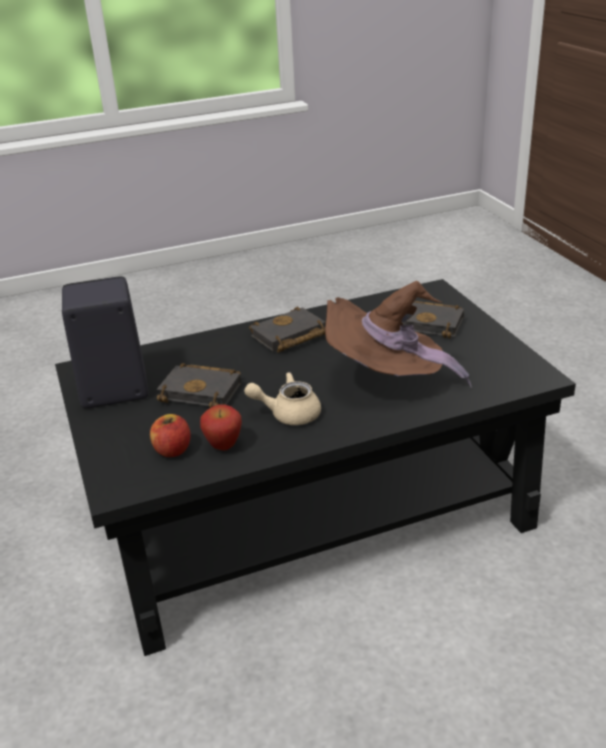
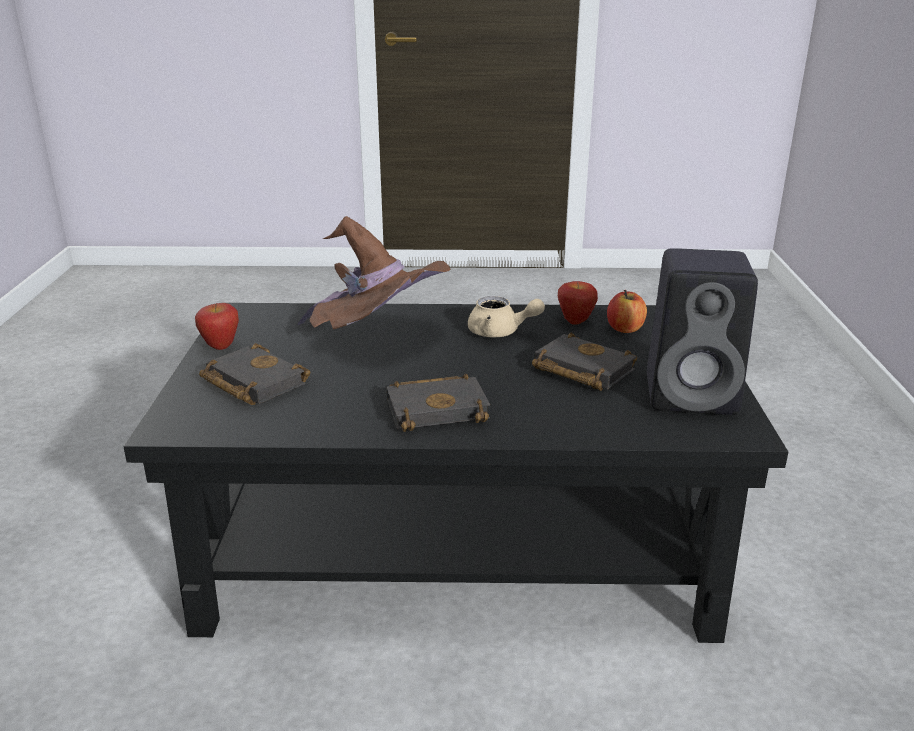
camera: 160 degrees left, 5 degrees down
none -> apple [195,303,239,350]

